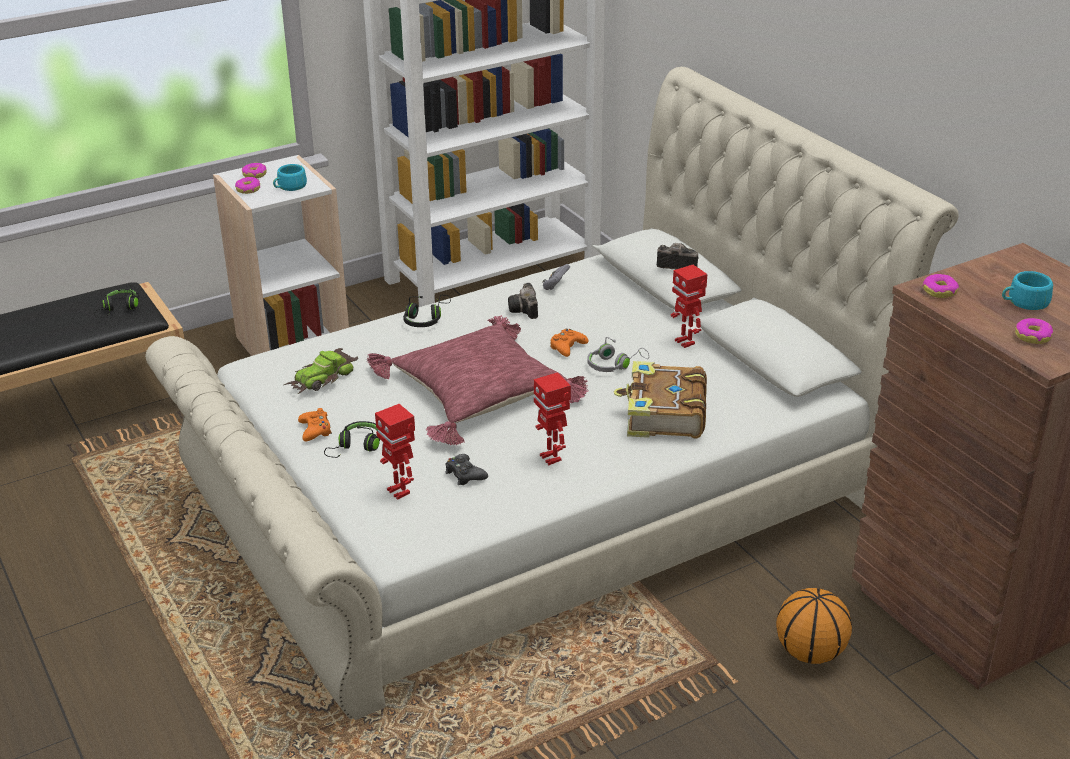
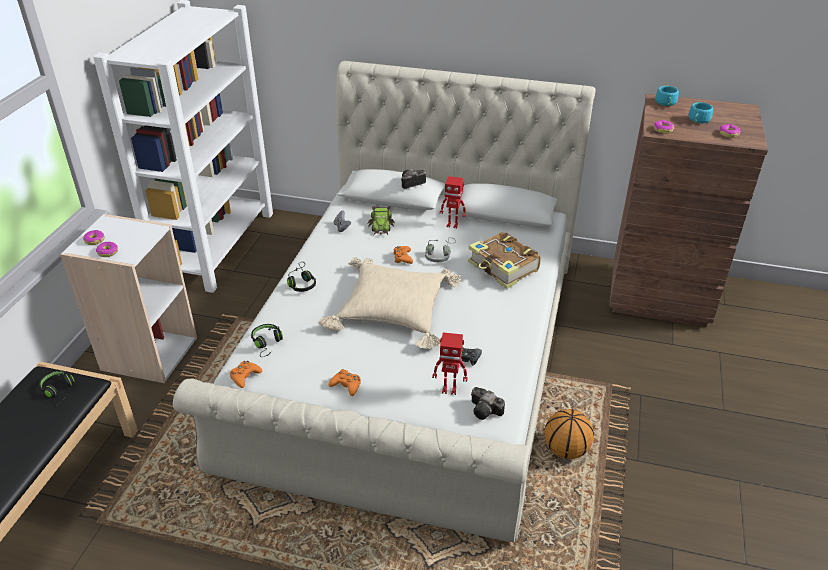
camera: 45 degrees left, 5 degrees up
turquoise cup [273,164,307,191] -> turquoise cup moved to [655,86,679,106]
toy car [284,348,358,394] -> toy car moved to [368,206,395,235]
black headphones [324,421,380,458] -> black headphones moved to [251,324,283,357]
red pillow [367,315,589,445] -> beige pillow [318,257,461,349]
camera [508,283,538,319] -> camera moved to [471,387,505,420]
toy robot [534,372,571,465] -> none
basketball [776,588,852,664] -> basketball moved to [544,409,594,459]
none -> orange game controller [230,361,262,388]

